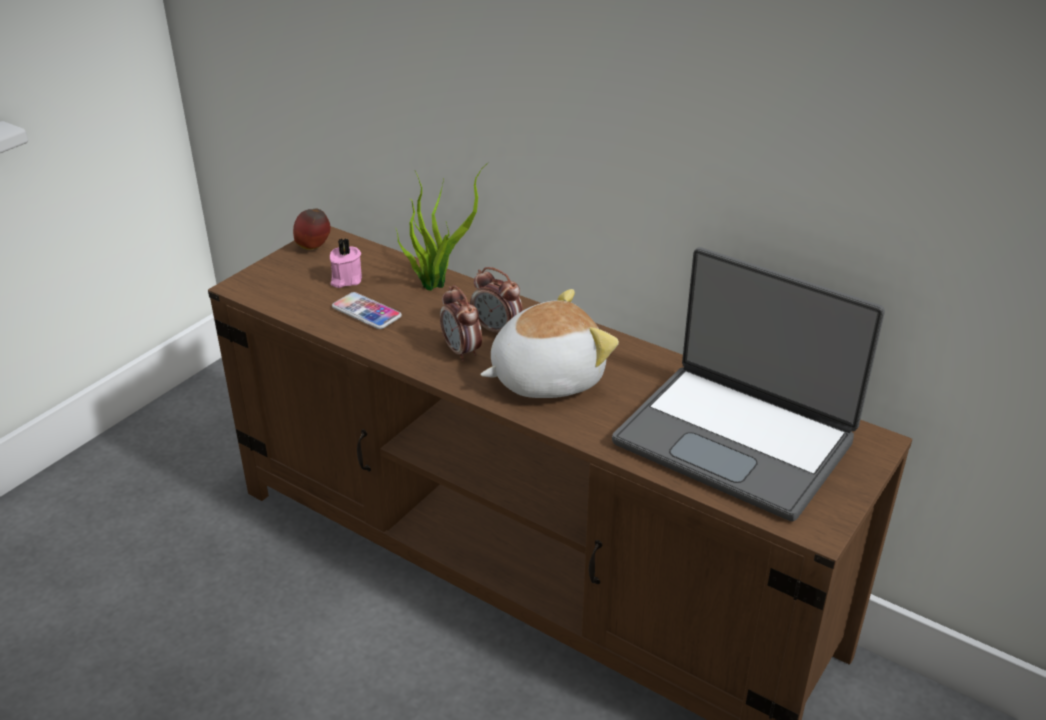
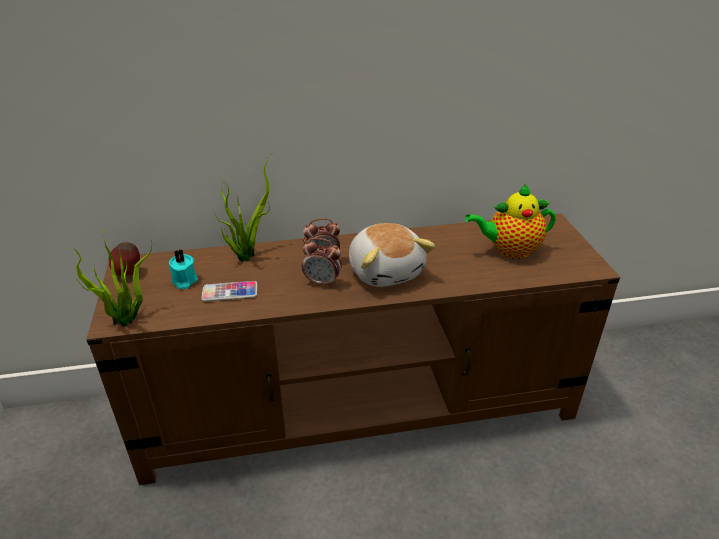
camera: 45 degrees left, 0 degrees up
pink candle [330,238,362,288] -> turquoise candle [169,250,198,289]
plush toy [480,289,619,398] -> plush toy turned 135 degrees clockwise [349,223,436,287]
laptop [612,247,885,522] -> teapot [465,184,556,259]
none -> potted plant [72,230,152,327]

